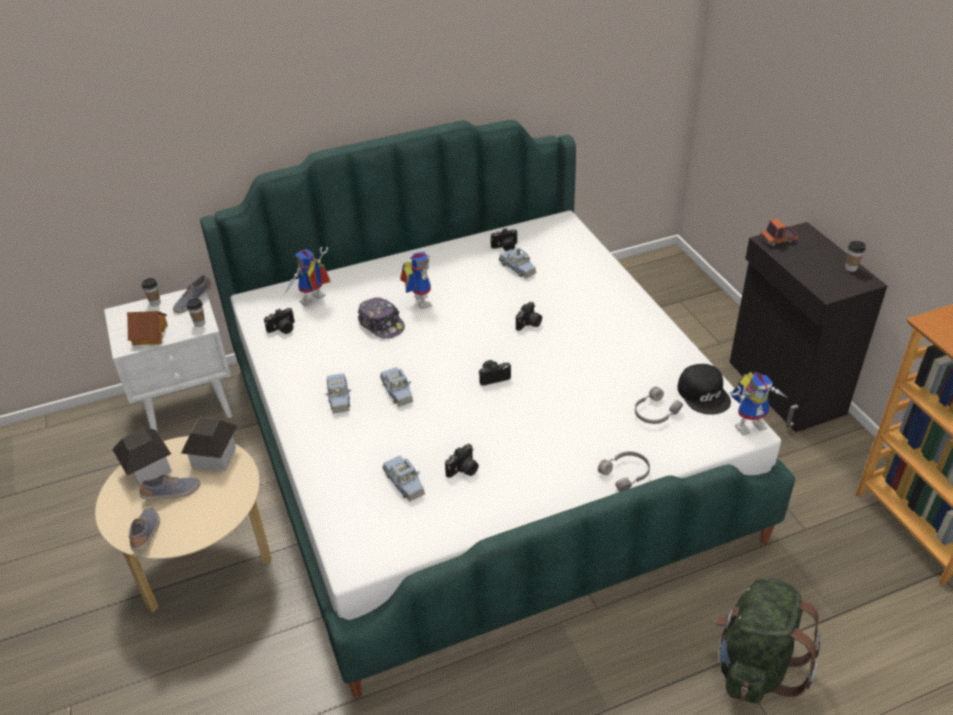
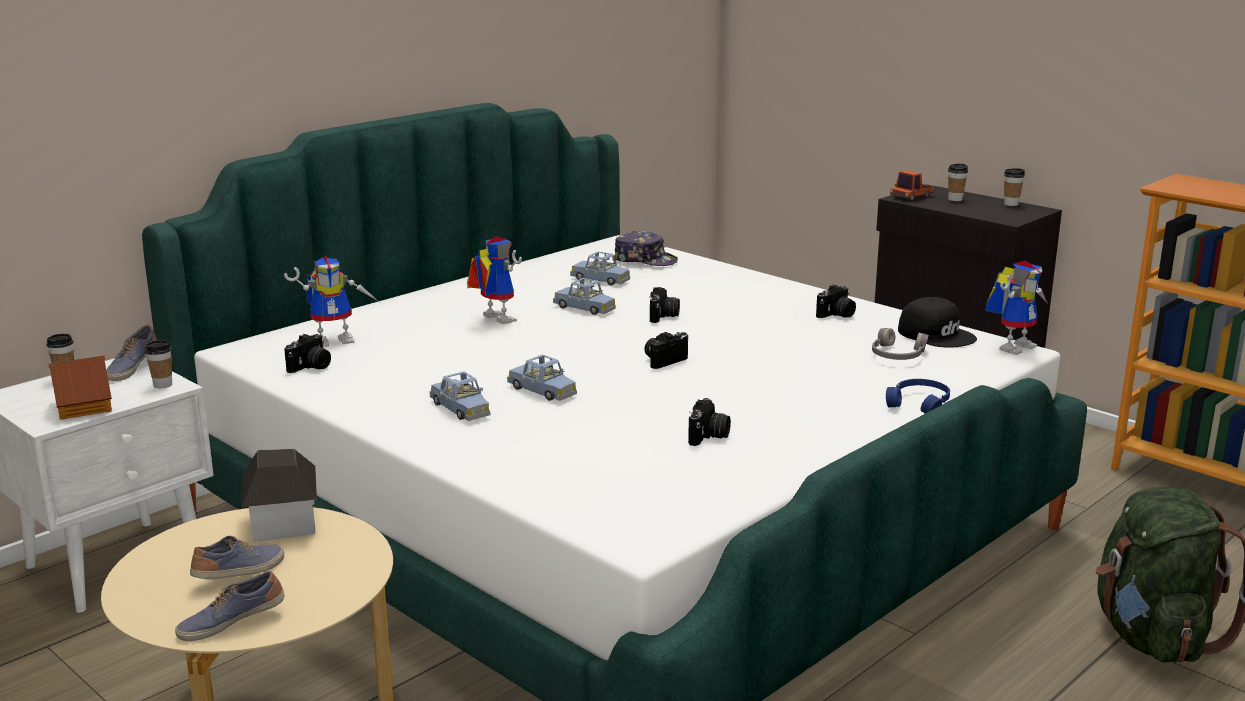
camera: 25 degrees left, 20 degrees down
toy house [112,427,172,486] -> none
shoe [129,508,160,551] -> shoe turned 90 degrees counterclockwise [175,571,285,641]
toy robot [285,247,330,307] -> toy robot turned 135 degrees counterclockwise [284,255,379,347]
cap [358,297,405,339] -> cap moved to [614,231,678,266]
blue toy car [382,456,425,502] -> blue toy car moved to [553,278,616,315]
camera [491,229,518,251] -> camera moved to [816,285,856,318]
grey headphones [598,451,650,492] -> blue headphones [886,379,950,414]
none -> cup [948,164,968,201]

